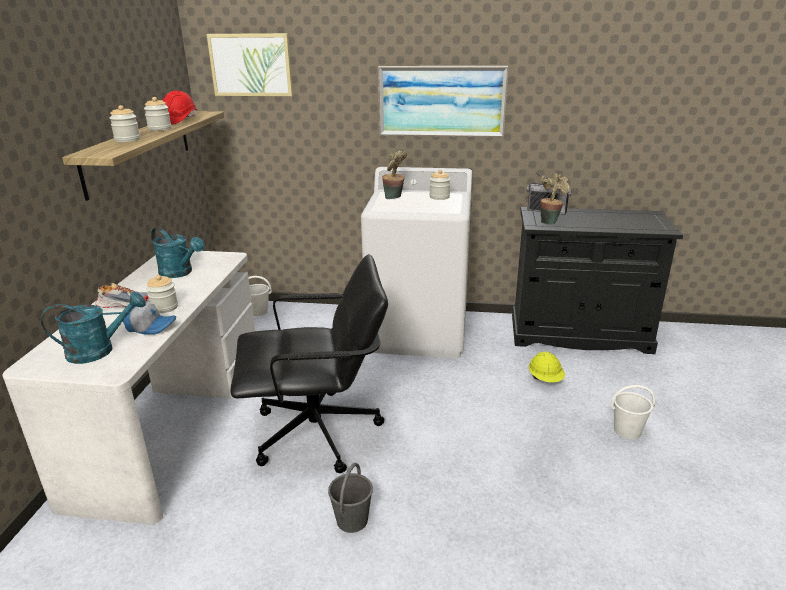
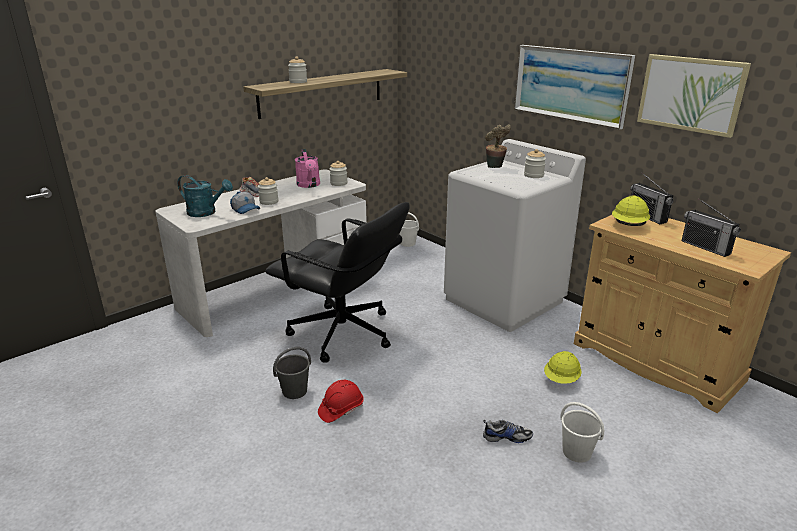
camera: 40 degrees right, 0 degrees up
jar [144,97,172,131] -> jar moved to [330,161,348,186]
turquoise watering can [151,227,204,278] -> pink watering can [295,149,320,188]
red hard hat [163,91,197,125] -> red hard hat moved to [318,380,364,423]
picture [207,33,293,96] -> picture moved to [637,54,751,138]
black cabinet [512,207,683,354] -> beige cabinet [574,215,791,413]
potted plant [540,173,570,225] -> yellow hard hat [612,196,650,226]
none -> shoe [483,420,533,443]
none -> radio [681,198,741,257]

